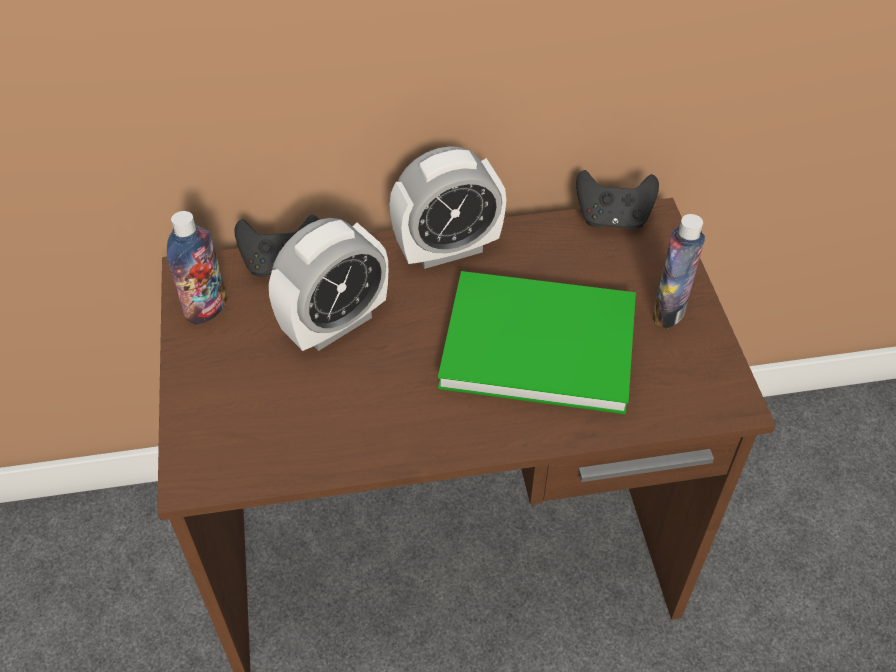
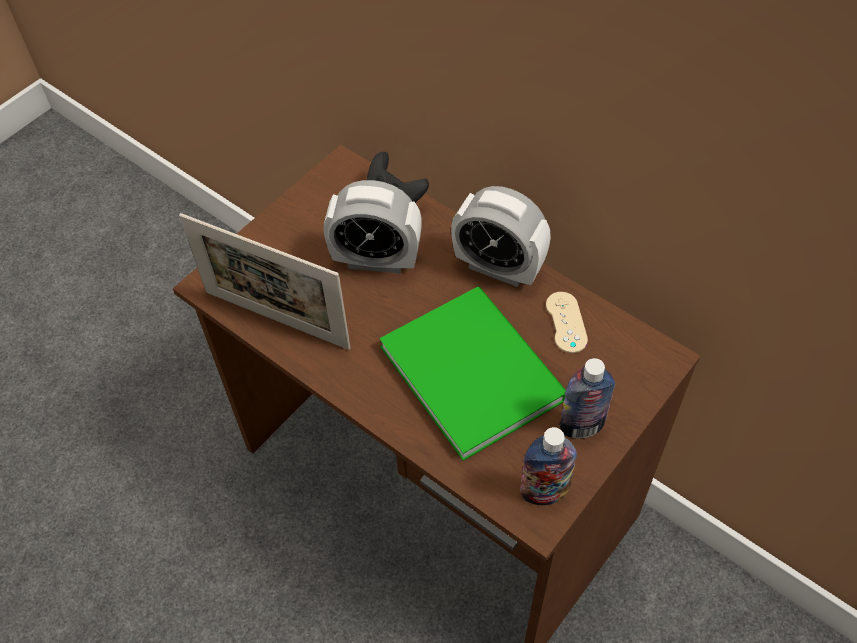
camera: 50 degrees right, 5 degrees up
bottle [167,211,227,325] -> bottle moved to [520,427,577,505]
black game controller [576,170,659,230] -> none
none -> picture frame [179,213,350,350]
none -> beige game controller [546,292,588,353]

